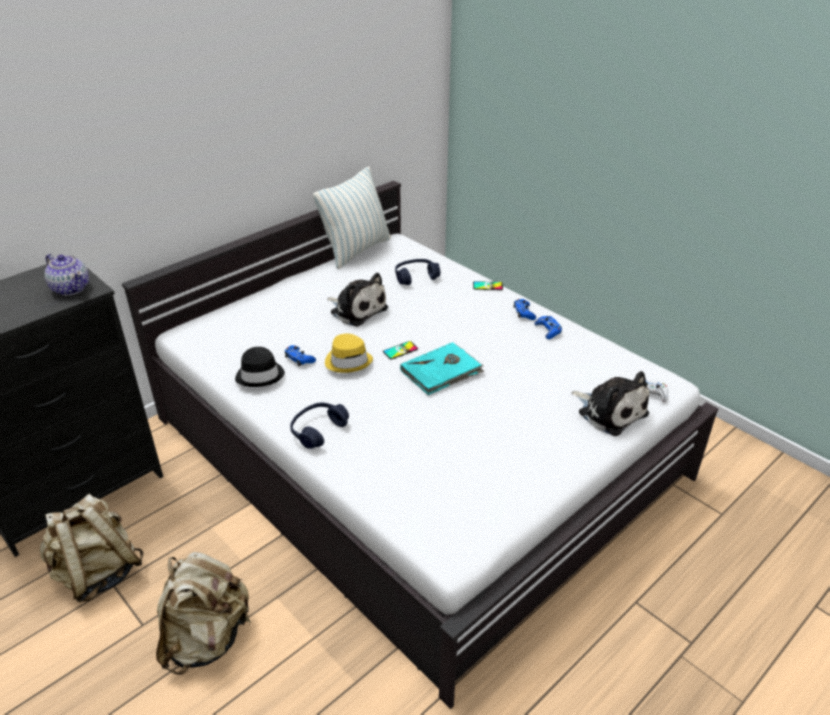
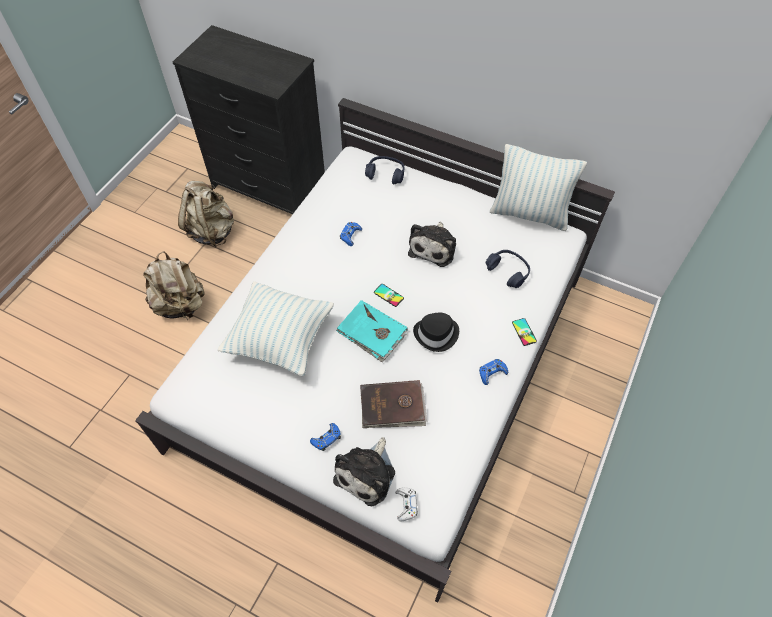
camera: 70 degrees right, 20 degrees up
teapot [45,254,89,296] -> none
black hat [235,347,285,387] -> black hat moved to [413,313,459,352]
blue headphones [290,402,349,449] -> blue headphones moved to [365,156,404,184]
yellow hat [325,334,373,373] -> none
blue game controller [534,316,562,339] -> blue game controller moved to [310,423,341,451]
none -> pillow [218,281,334,376]
none -> brown book [360,380,427,428]

